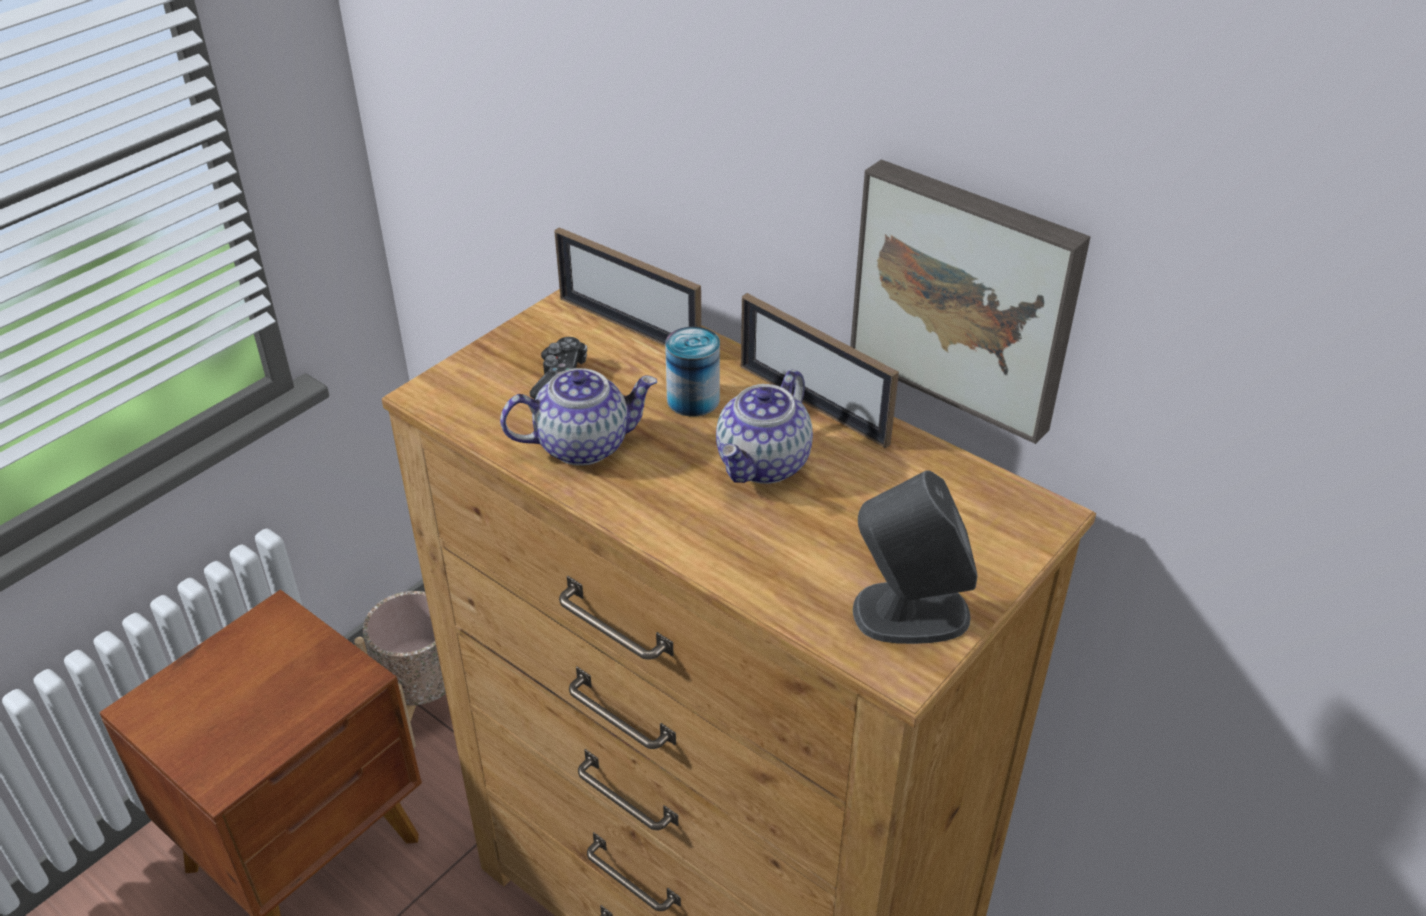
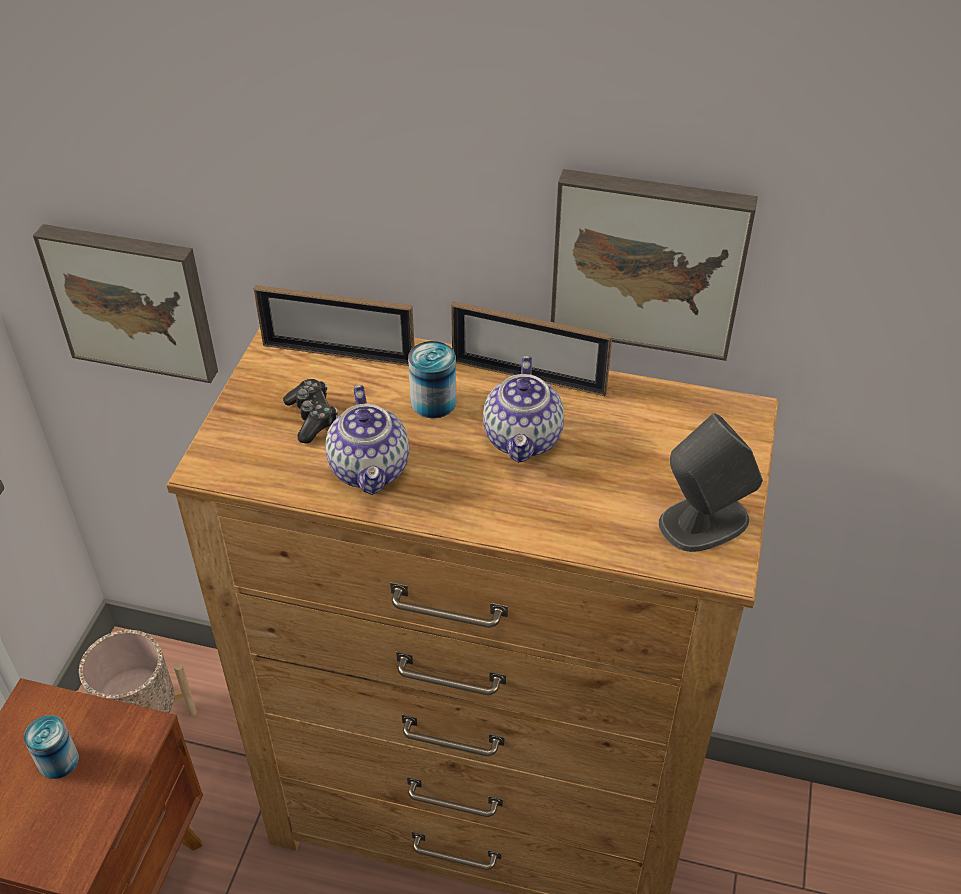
camera: 25 degrees left, 5 degrees up
teapot [500,368,657,466] -> teapot turned 120 degrees clockwise [325,385,409,495]
none -> can [24,715,79,779]
none -> picture [33,224,218,383]

